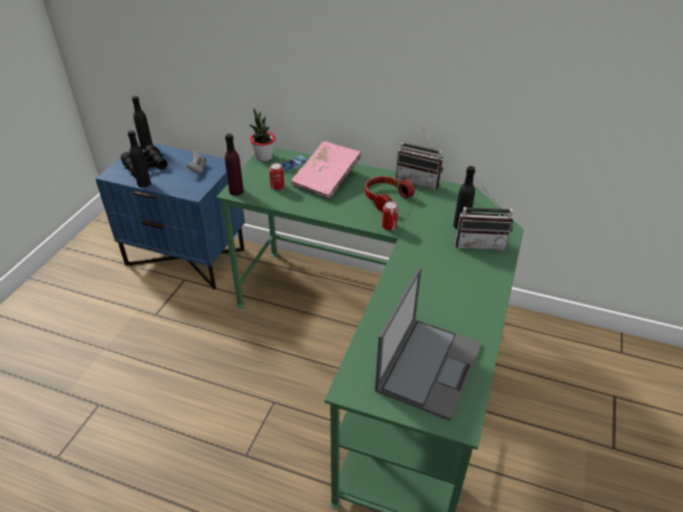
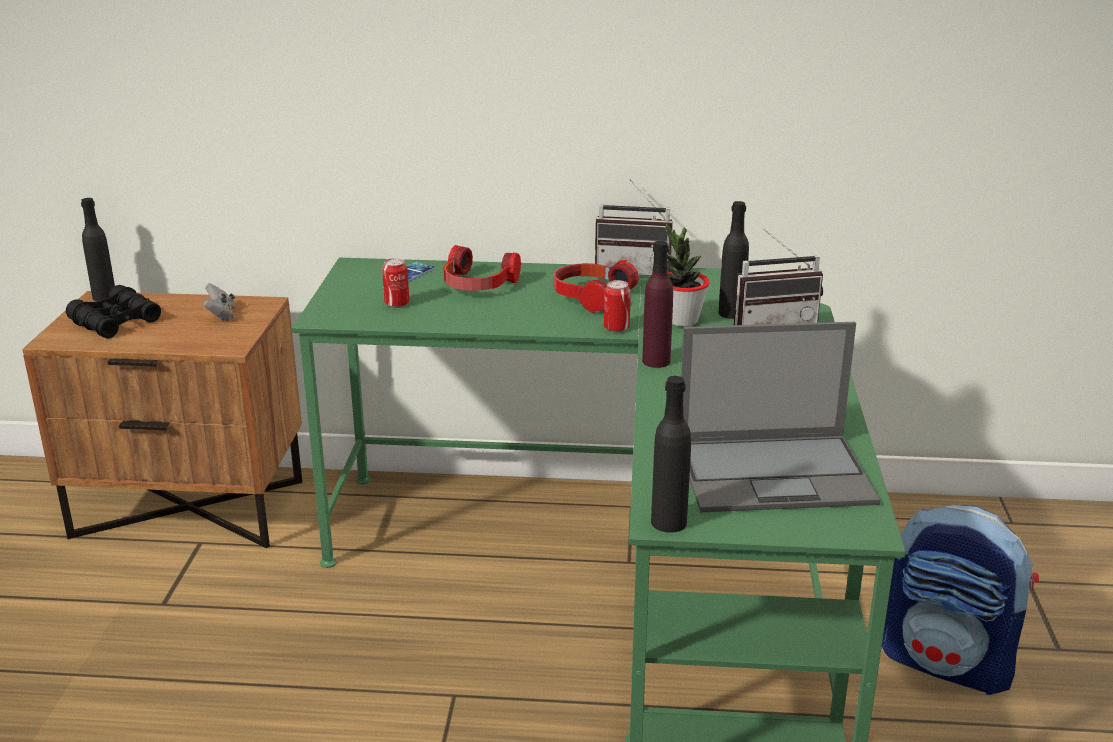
camera: 15 degrees left, 15 degrees down
blue nightstand [95,143,245,290] -> brown nightstand [22,291,302,548]
black bottle [128,130,151,187] -> black bottle moved to [651,376,691,533]
purple bottle [225,134,244,196] -> purple bottle moved to [642,241,673,368]
potted plant [250,109,276,161] -> potted plant moved to [666,224,710,327]
pink book [291,141,362,199] -> headphones [444,245,521,291]
laptop [375,266,482,421] -> laptop turned 75 degrees clockwise [681,322,880,513]
none -> backpack [882,505,1039,695]

